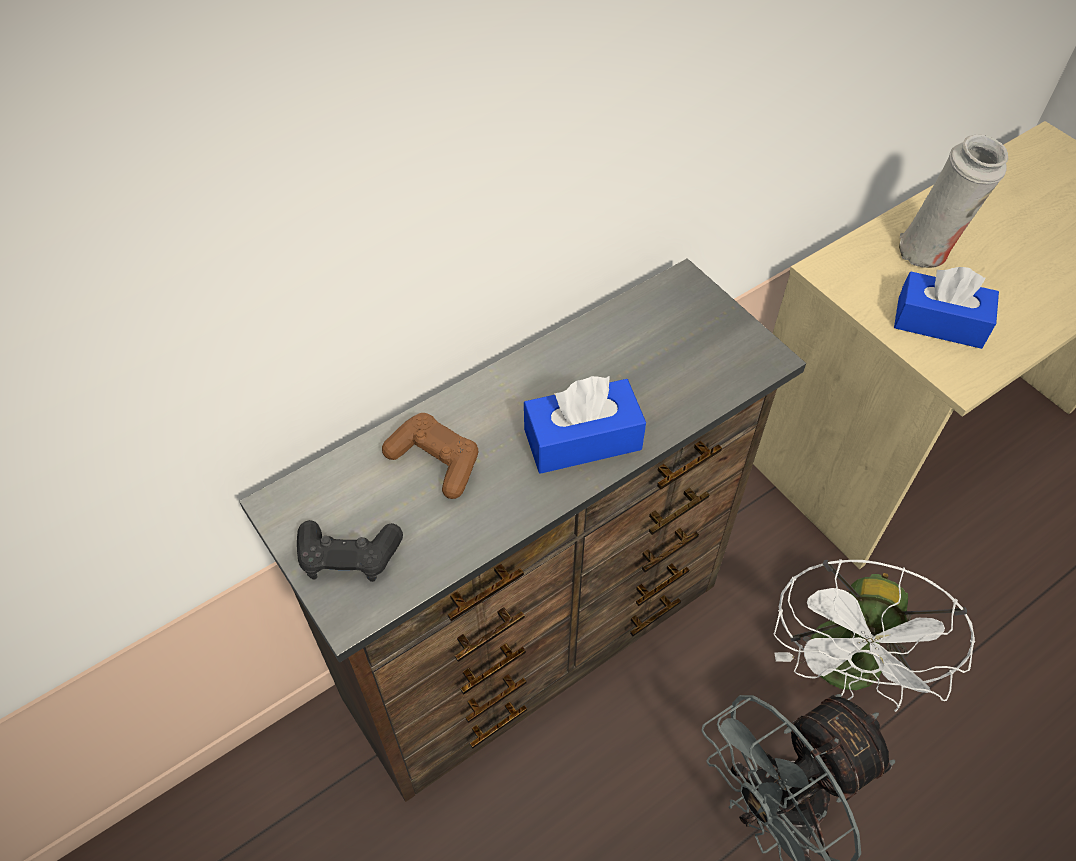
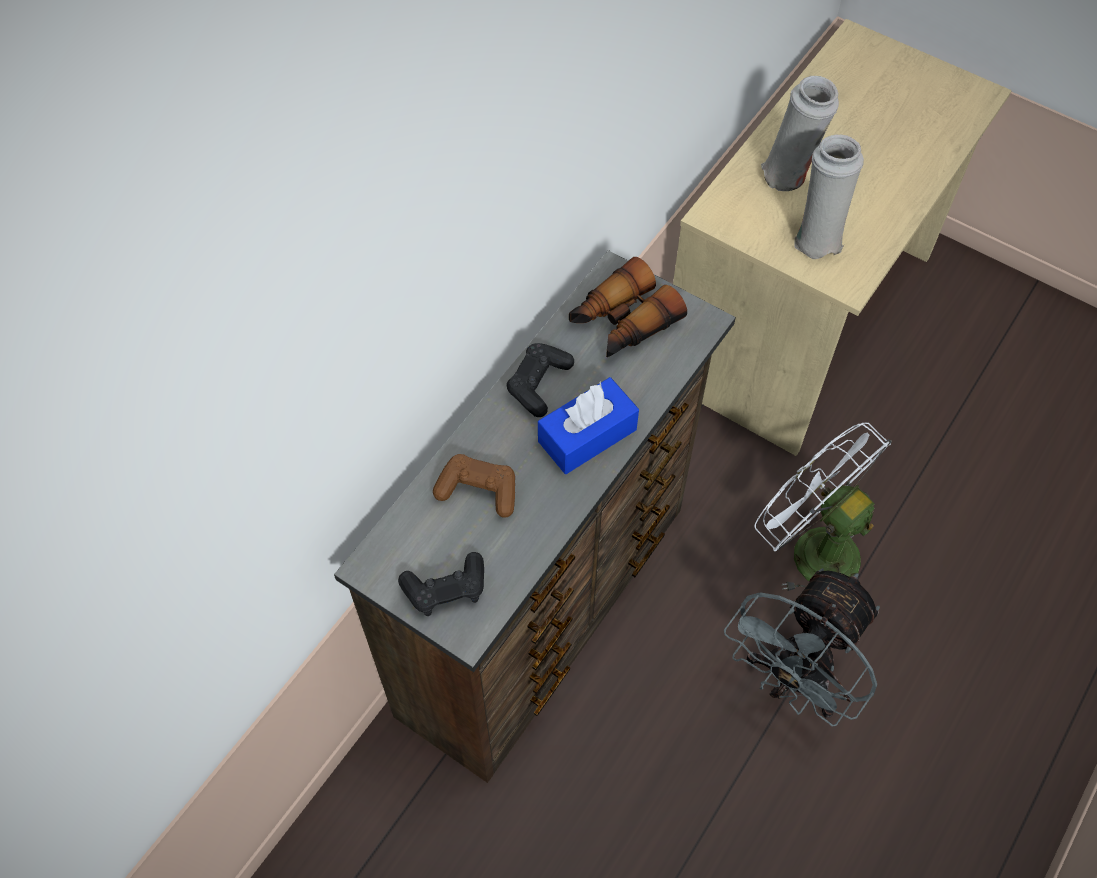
camera: 20 degrees left, 5 degrees up
white fan [774,559,975,712] -> white fan turned 135 degrees clockwise [755,423,892,591]
blue tissue box [894,267,999,349] -> white vase [794,134,864,259]
none -> black game controller [507,343,574,417]
none -> binoculars [569,257,687,357]

